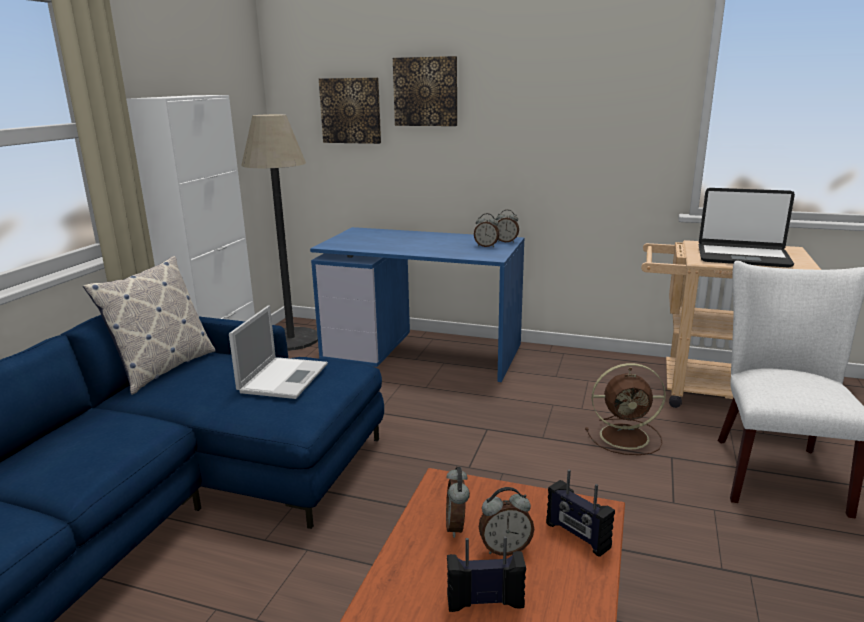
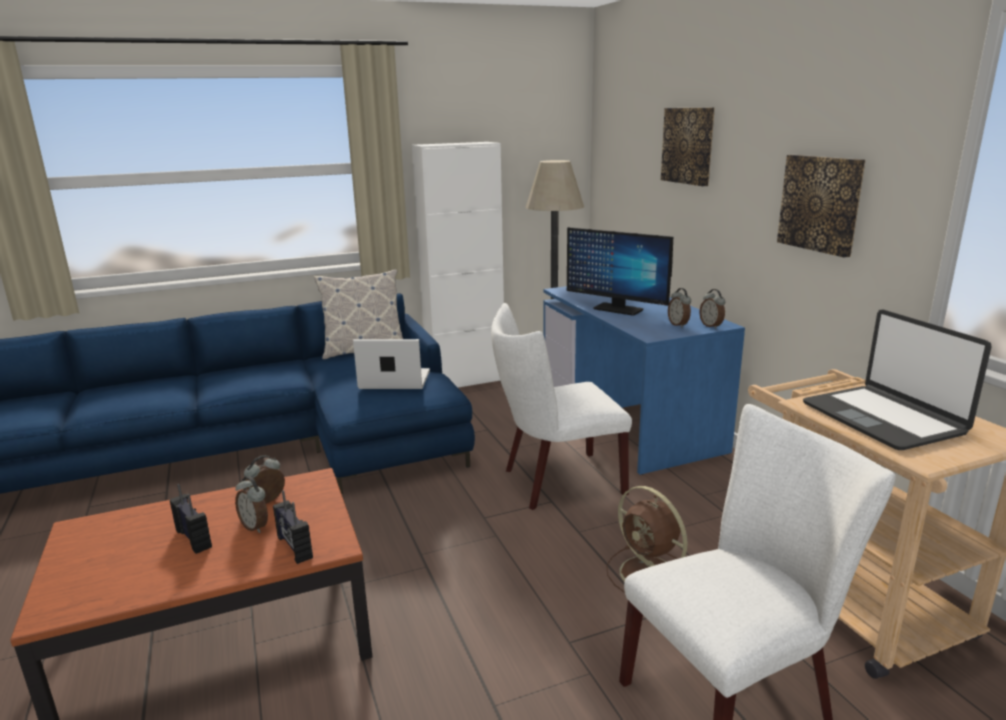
camera: 50 degrees right, 0 degrees up
laptop [229,305,328,399] -> laptop turned 150 degrees counterclockwise [353,339,430,389]
picture [319,78,381,144] -> picture moved to [777,155,865,258]
radio [546,470,615,557] -> radio turned 45 degrees counterclockwise [273,490,313,564]
none -> white chair [491,303,632,510]
none -> monitor [567,227,673,316]

